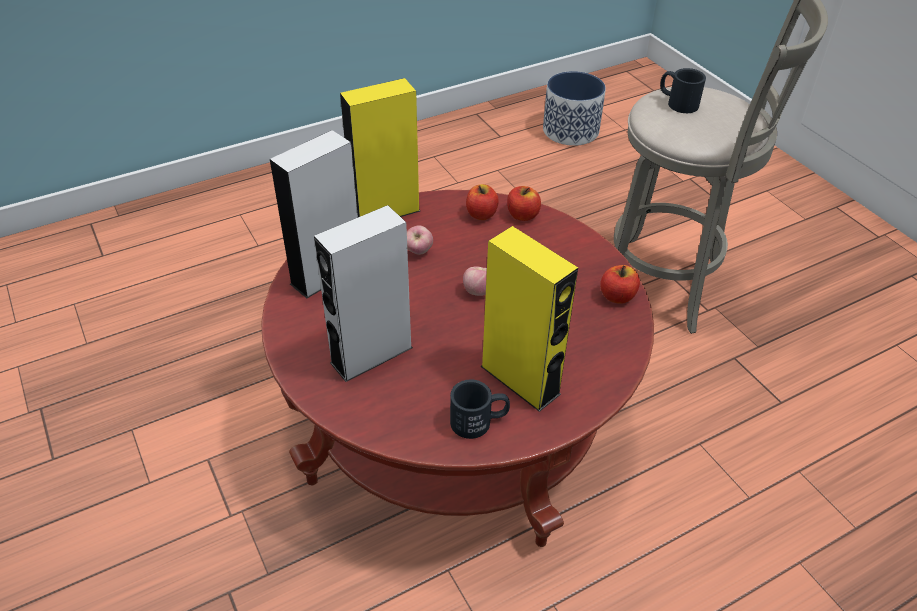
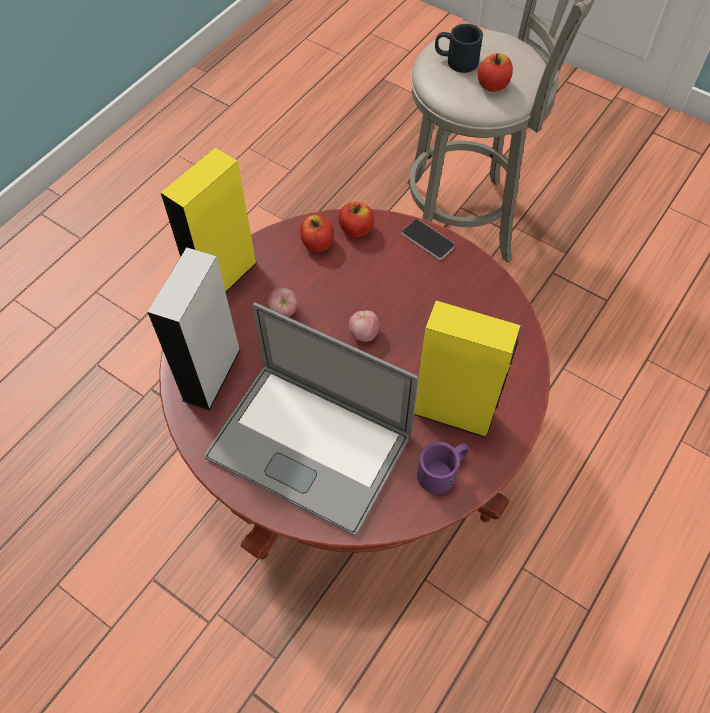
camera: 25 degrees left, 15 degrees up
grey speaker [314,205,413,382] -> laptop [204,302,419,536]
black mug [450,380,510,439] -> purple mug [417,442,469,494]
planter [543,71,606,146] -> none
apple [600,265,640,304] -> apple moved to [478,53,513,92]
none -> phone [401,219,455,260]

